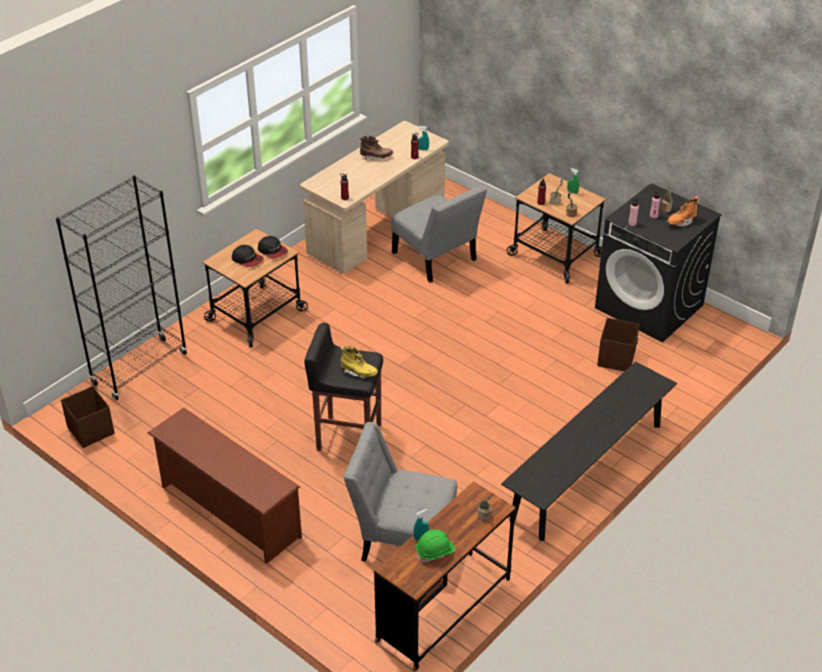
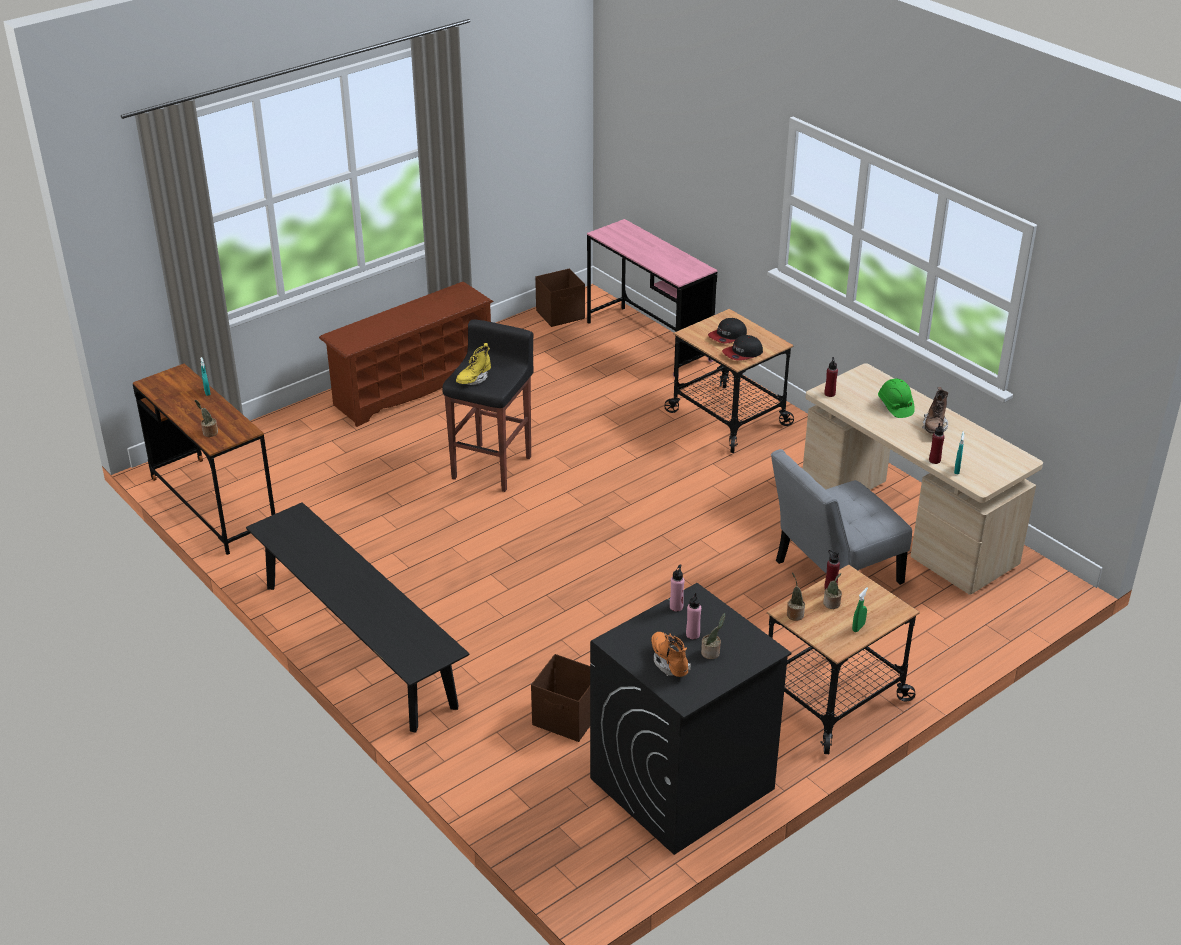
camera: 100 degrees right, 5 degrees down
black bookcase [56,175,187,400] -> pink desk [587,219,717,378]
grey chair [343,422,457,562] -> none
green hard hat [416,529,456,562] -> green hard hat moved to [878,378,915,418]

